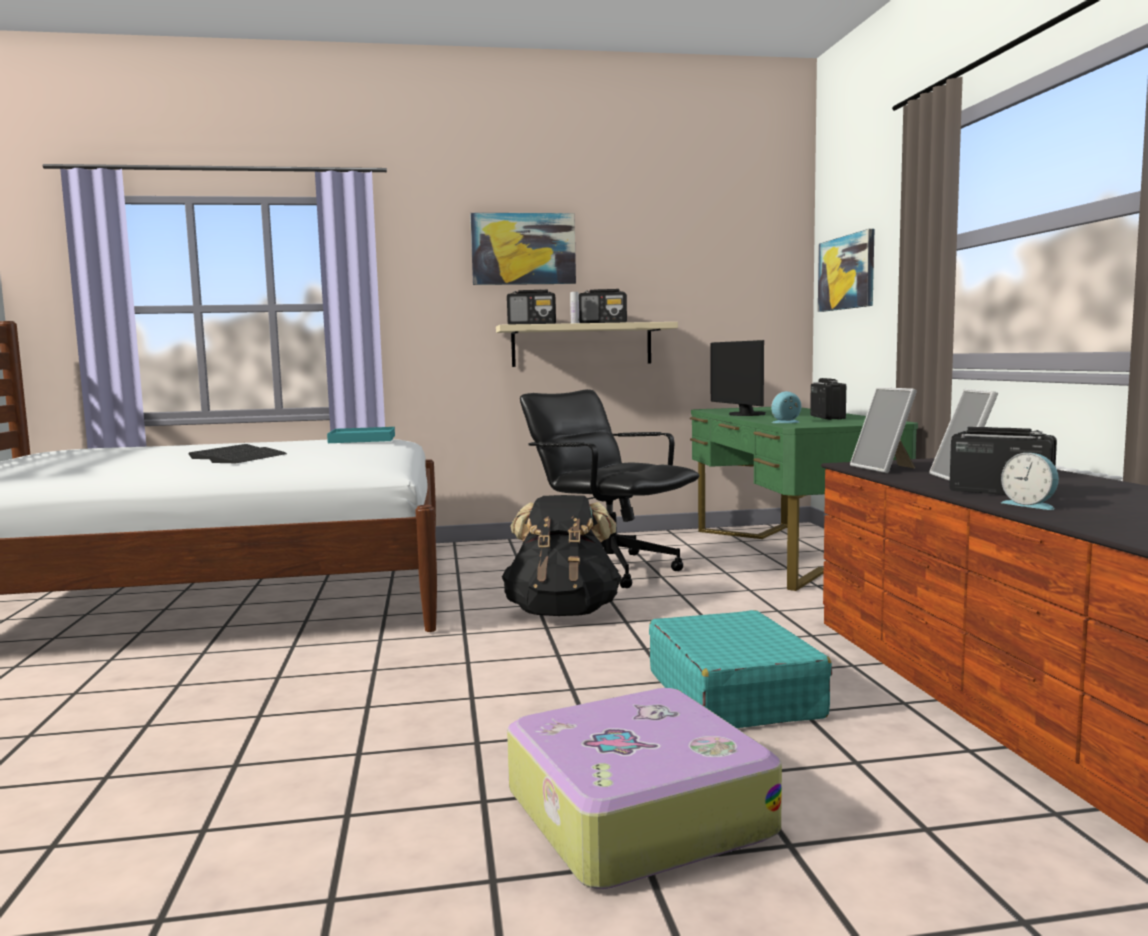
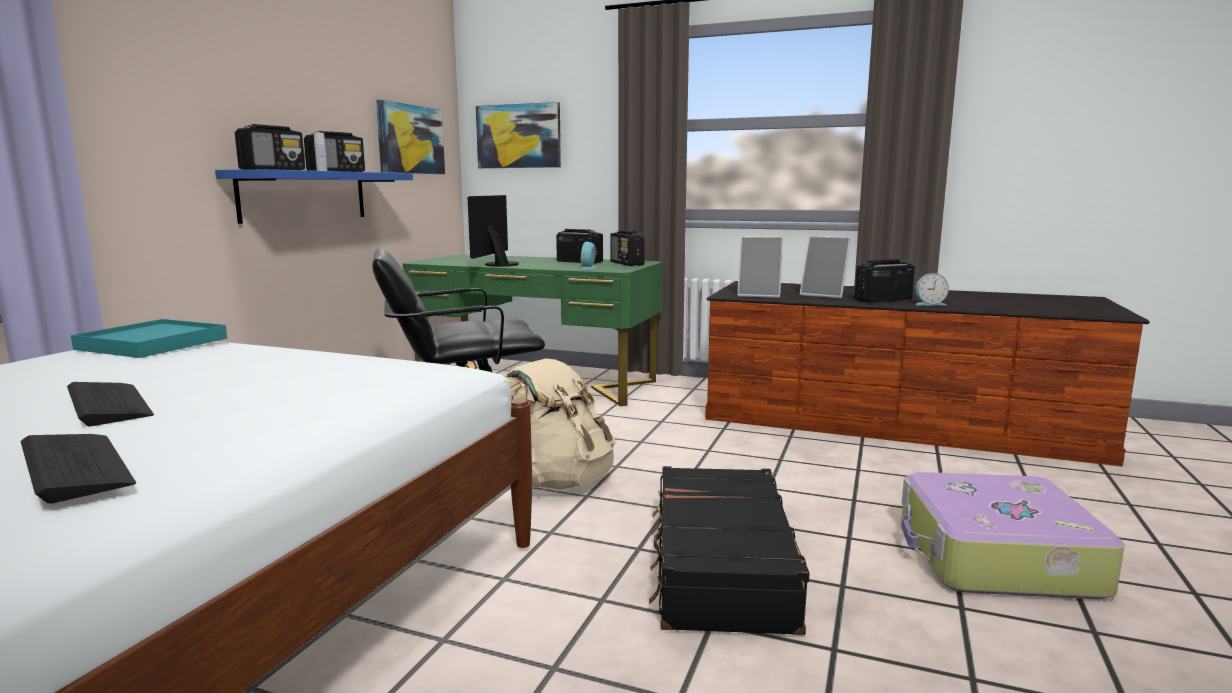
camera: 60 degrees left, 5 degrees up
keyboard [208,447,287,463] -> keyboard moved to [21,434,136,504]
picture [470,213,576,285] -> picture moved to [376,100,445,174]
beige shelf [496,322,678,367] -> blue shelf [215,169,413,224]
black backpack [502,495,622,616] -> beige backpack [505,358,616,490]
turquoise suitcase [649,610,832,728] -> none
monitor [711,340,766,416] -> monitor turned 90 degrees clockwise [467,195,519,267]
none -> radio [610,230,645,266]
none -> black suitcase [649,466,809,635]

